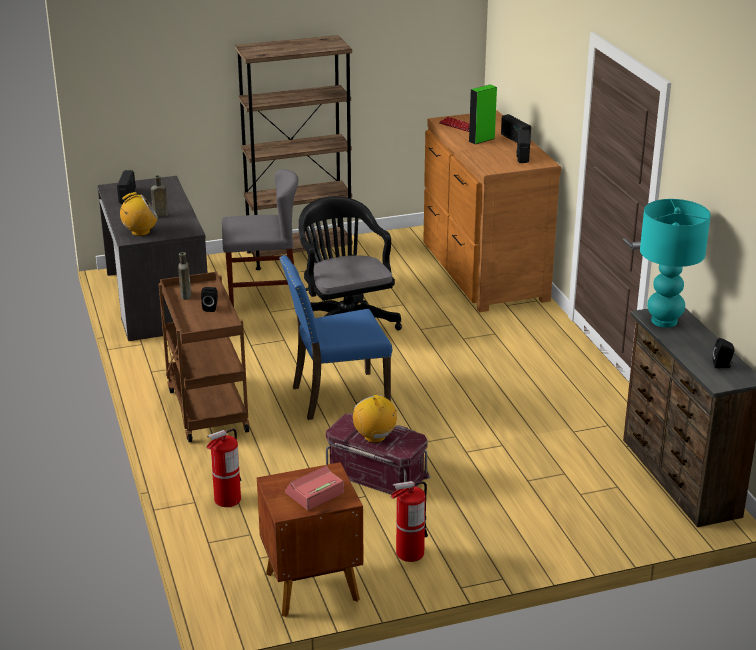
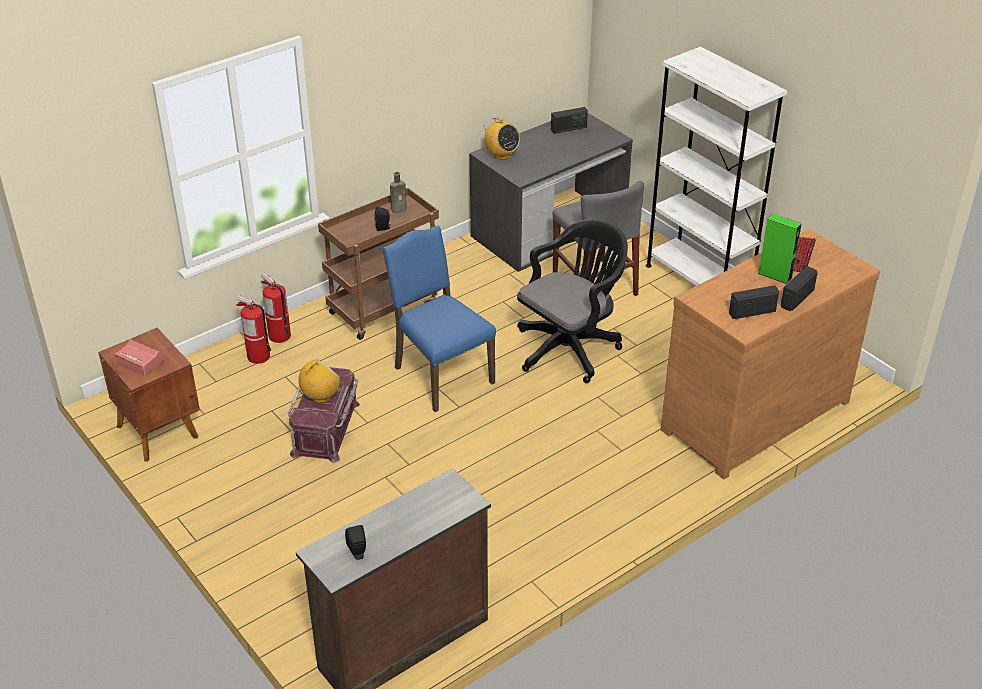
camera: 70 degrees right, 10 degrees up
brown bottle [151,175,168,217] -> none
brown bookcase [235,35,353,270] -> white bookcase [646,46,787,286]
fire extinguisher [391,481,428,562] -> fire extinguisher moved to [261,273,291,343]
turquoise table lamp [640,199,711,328] -> none

